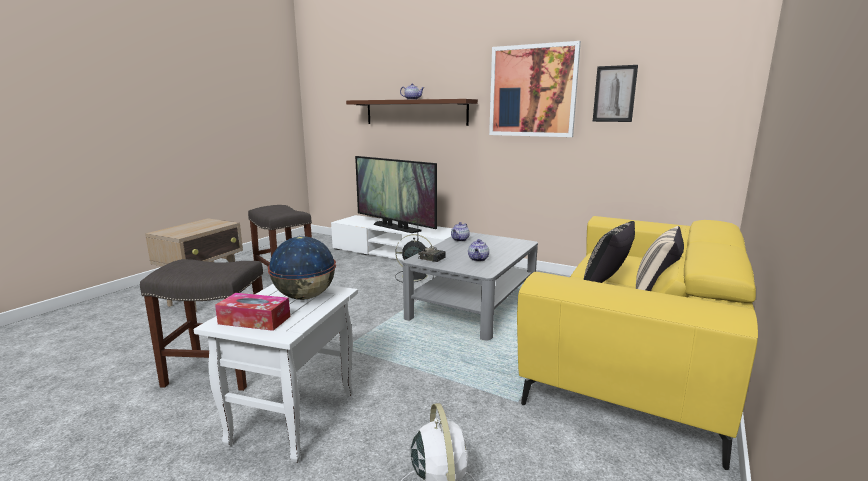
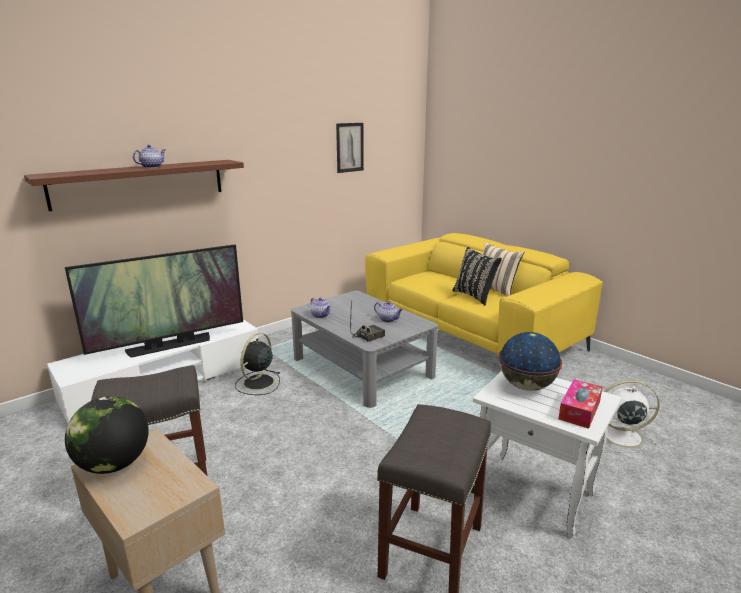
camera: 70 degrees left, 5 degrees up
picture [489,41,581,137] -> none
none -> globe [65,396,149,474]

